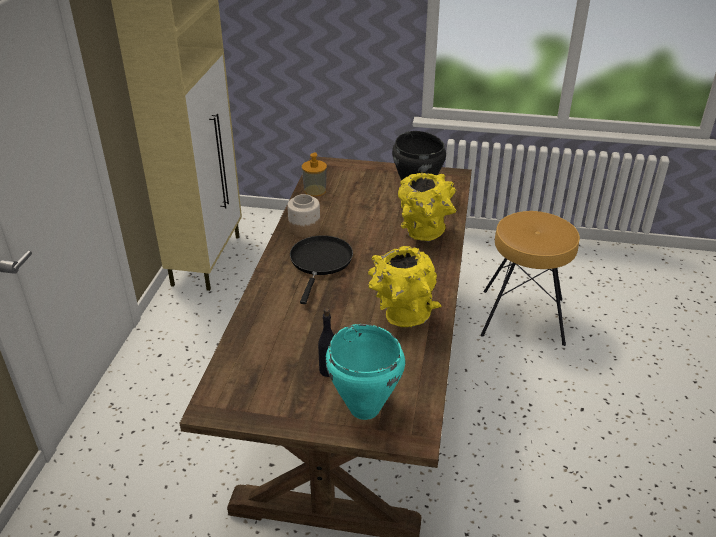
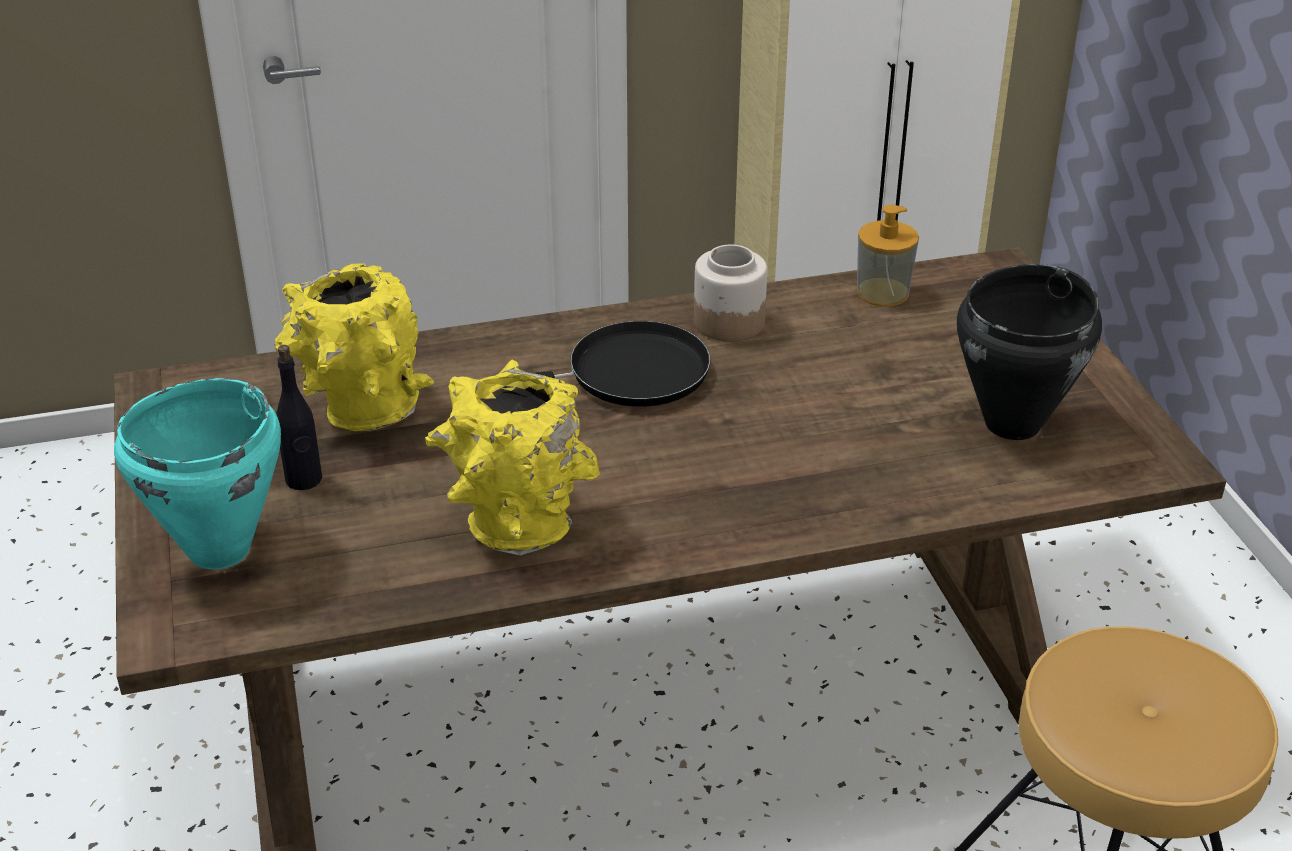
camera: 65 degrees right, 0 degrees up
yellow vase [398,173,457,241] -> yellow vase moved to [274,263,434,431]

